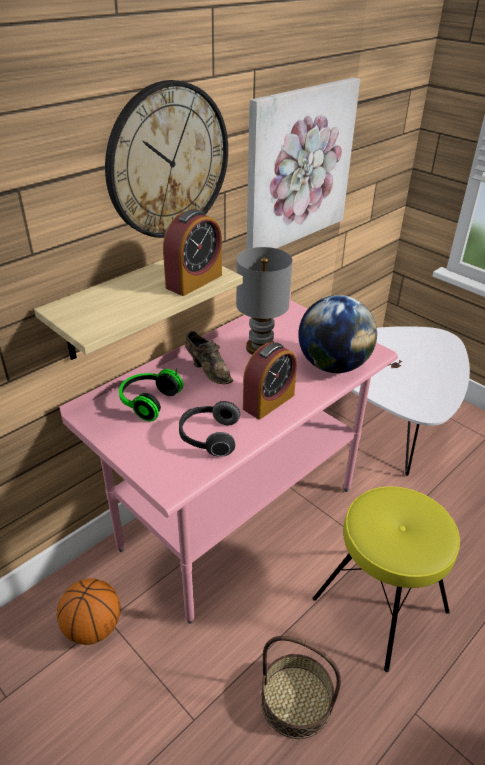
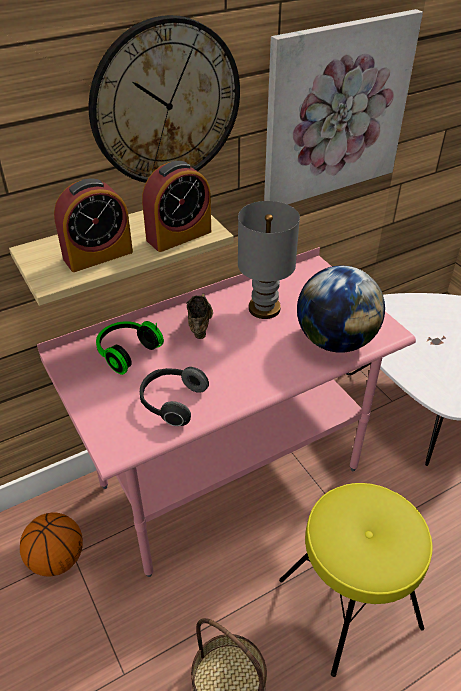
camera: 15 degrees right, 5 degrees up
brown shoe [185,331,233,384] -> brown shoe turned 150 degrees counterclockwise [186,293,213,339]
alarm clock [243,342,297,419] -> alarm clock moved to [54,179,133,272]

